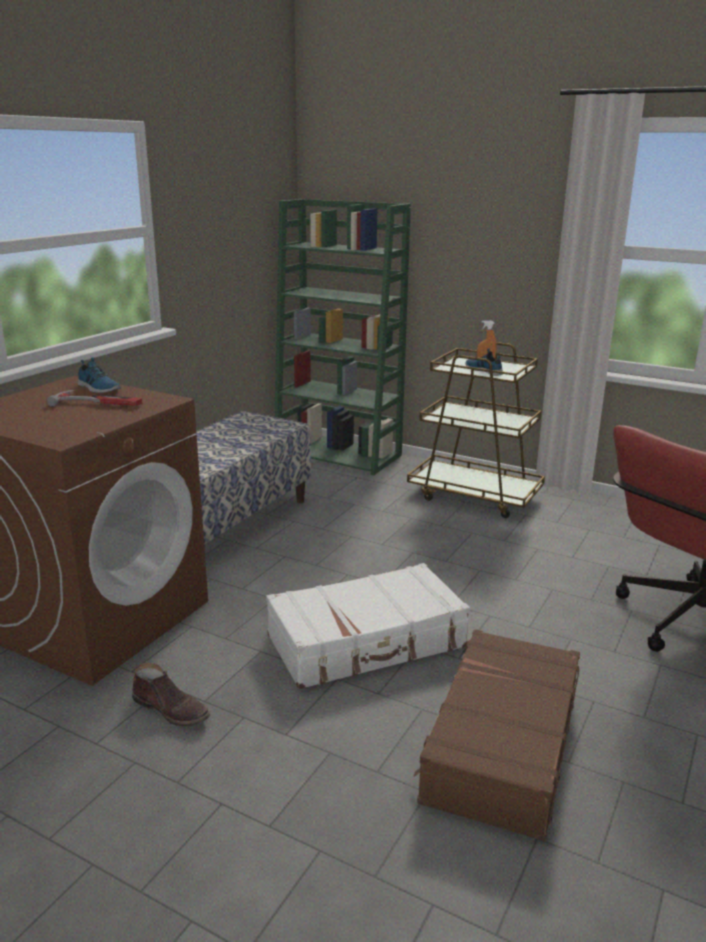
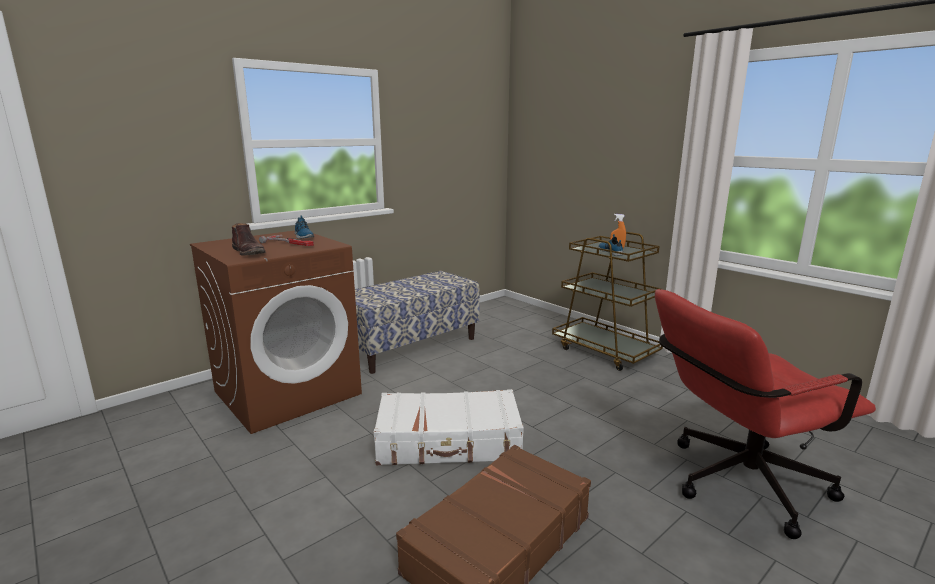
camera: 20 degrees right, 5 degrees down
brown boot [132,663,210,726] -> brown boot moved to [232,223,266,255]
green bookcase [275,199,411,475] -> none

